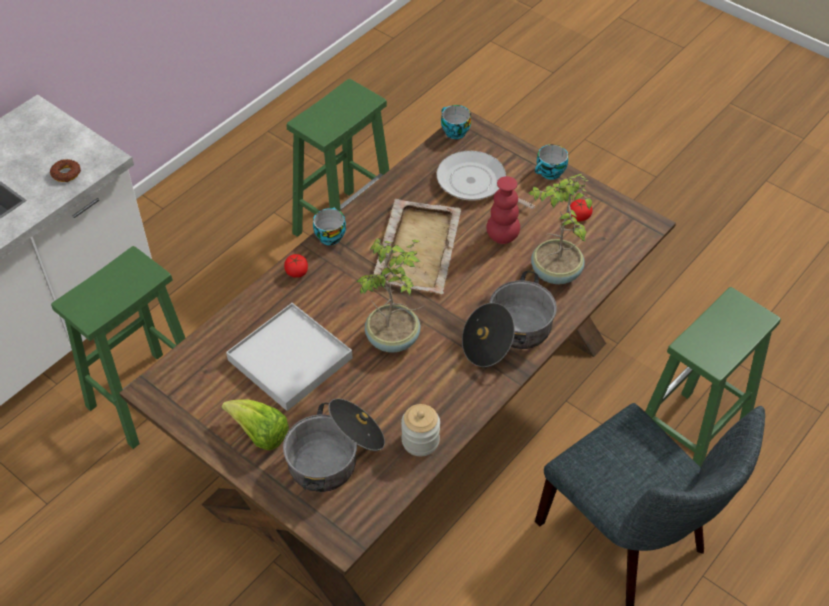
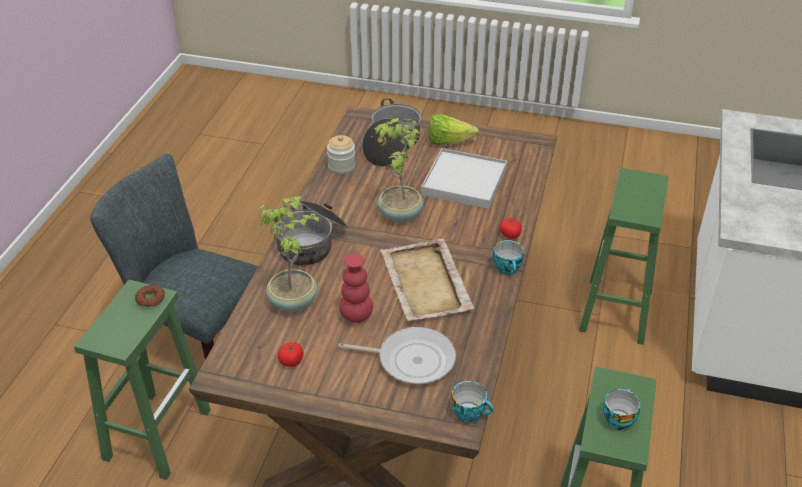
camera: 155 degrees right, 10 degrees down
donut [50,159,81,182] -> donut moved to [135,285,165,307]
cup [535,144,568,180] -> cup moved to [603,389,640,430]

